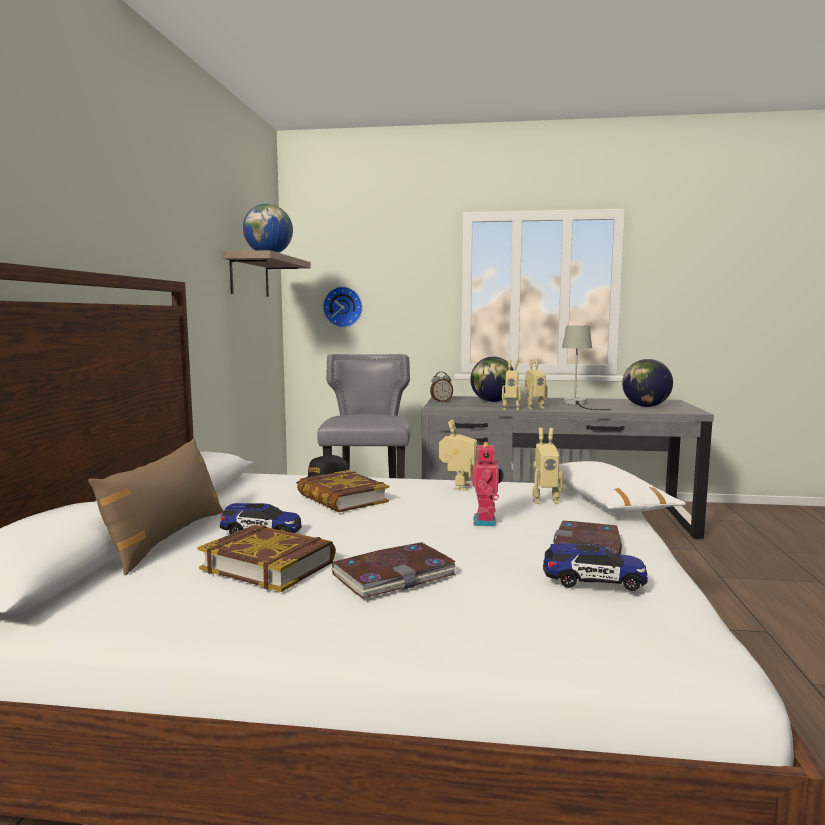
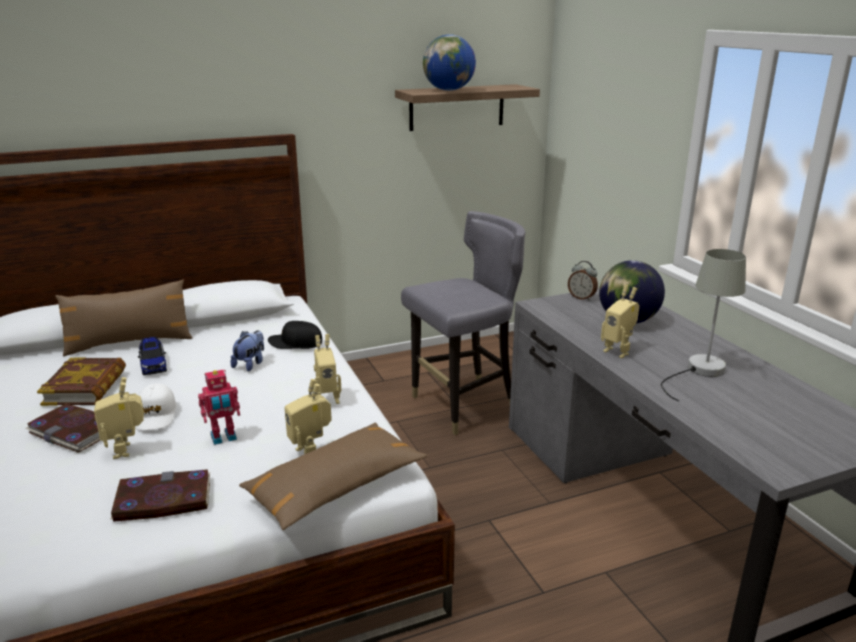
camera: 60 degrees right, 15 degrees up
book [297,470,389,512] -> plush toy [231,330,264,371]
wall clock [323,286,363,328] -> none
toy robot [502,360,521,410] -> toy robot moved to [94,377,144,459]
toy car [543,543,647,591] -> none
white pillow [559,461,686,513] -> brown pillow [239,423,427,530]
globe [622,359,673,407] -> none
none -> white cap [135,383,176,431]

